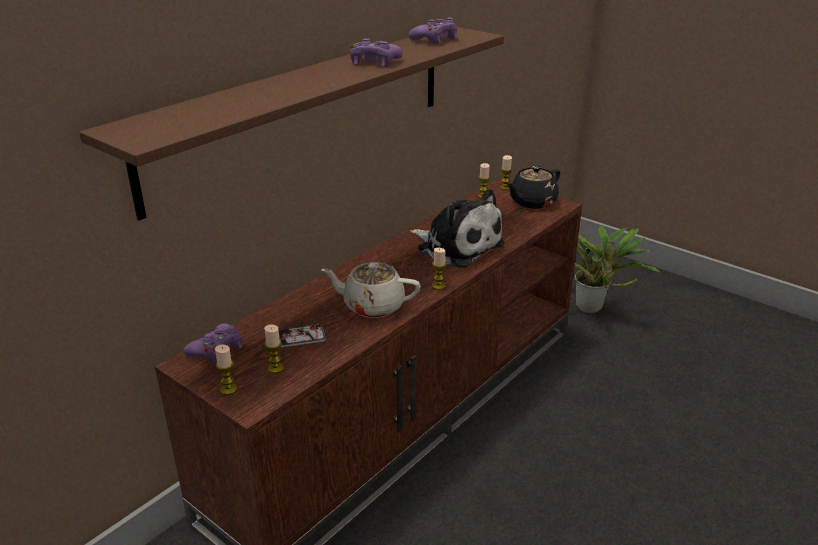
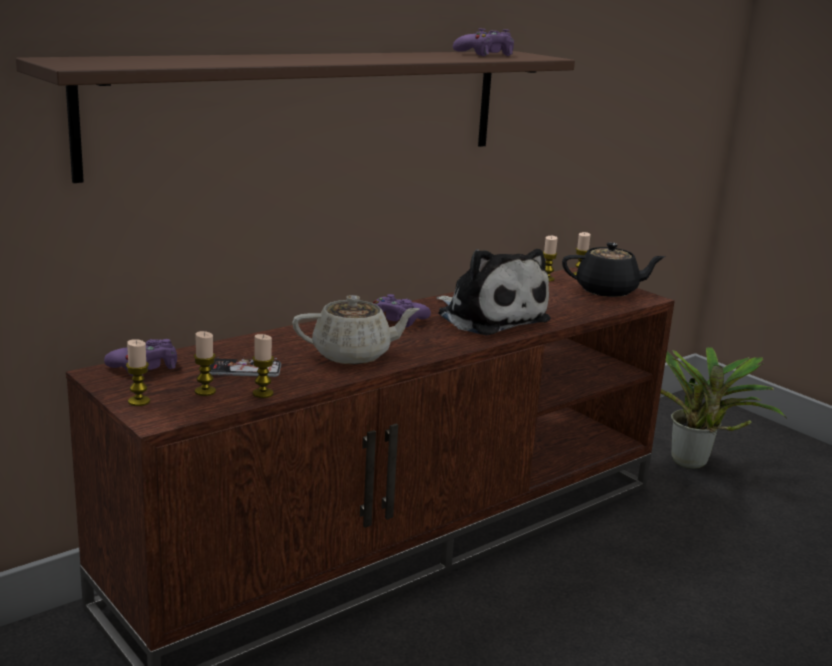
camera: 10 degrees right, 10 degrees down
beige teapot [321,262,421,318] -> beige teapot turned 150 degrees clockwise [292,295,419,364]
purple game controller [350,38,403,67] -> purple game controller moved to [373,294,431,327]
candle [432,248,447,290] -> candle moved to [252,334,274,398]
black teapot [507,166,560,209] -> black teapot turned 150 degrees counterclockwise [562,242,665,297]

